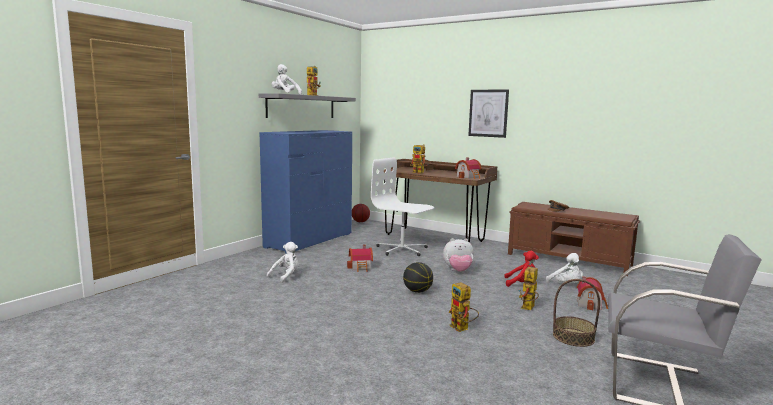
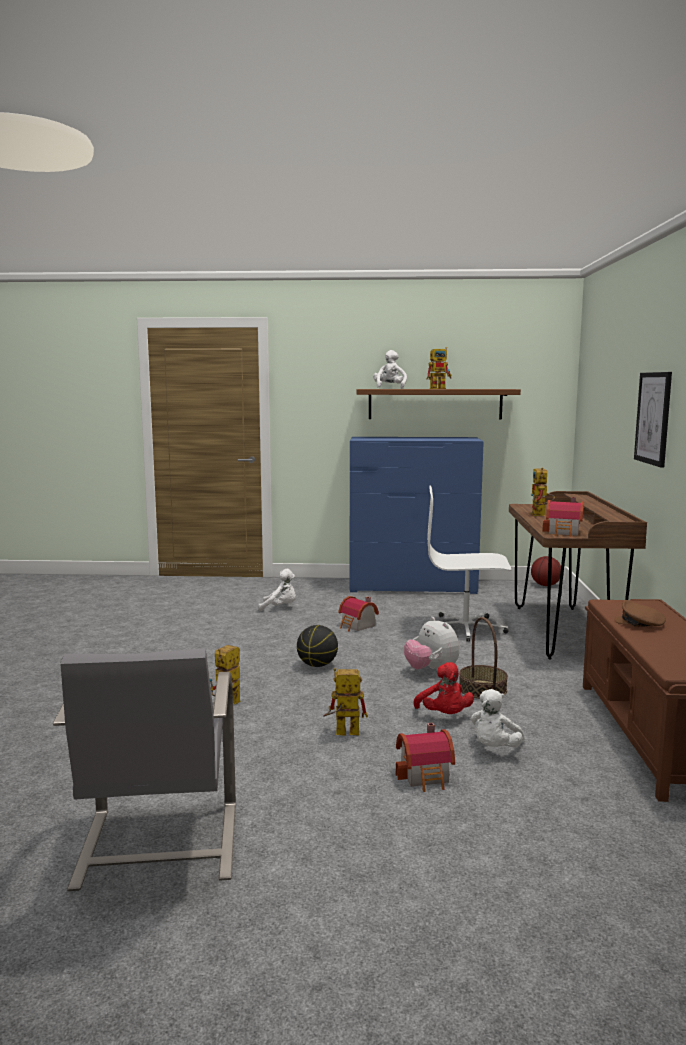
camera: 60 degrees right, 0 degrees up
grey shelf [259,93,356,118] -> brown shelf [357,389,521,420]
white office chair [371,157,434,256] -> white office chair turned 90 degrees counterclockwise [428,485,512,642]
basket [553,279,600,347] -> basket moved to [459,617,508,699]

